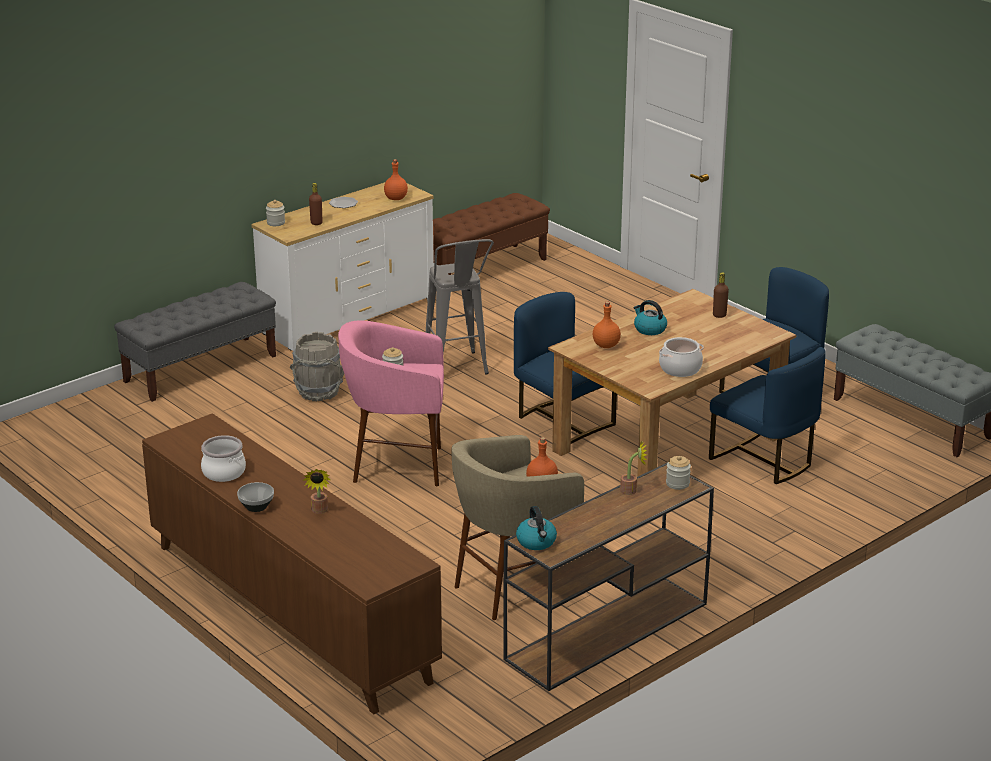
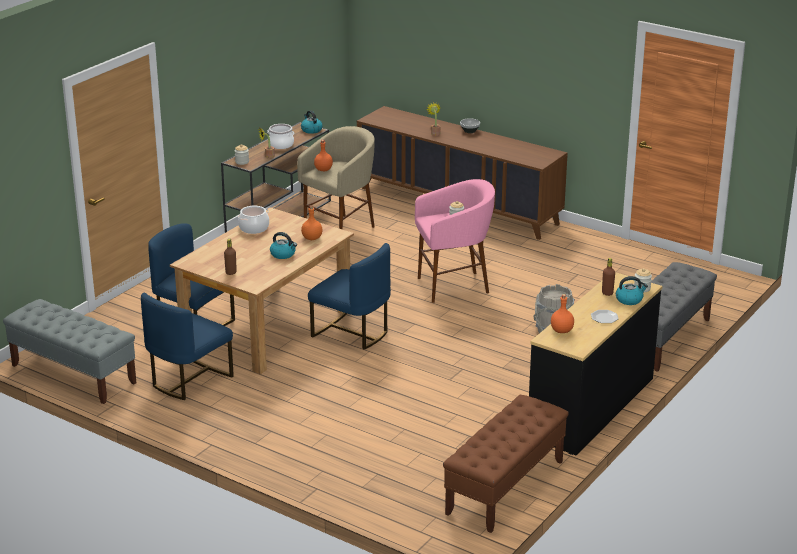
camera: 165 degrees right, 0 degrees up
cooking pot [201,435,246,482] -> cooking pot moved to [267,124,294,149]
white dresser [251,182,434,351] -> black dresser [529,272,662,455]
grey stool [426,239,494,375] -> none
none -> kettle [616,276,648,305]

